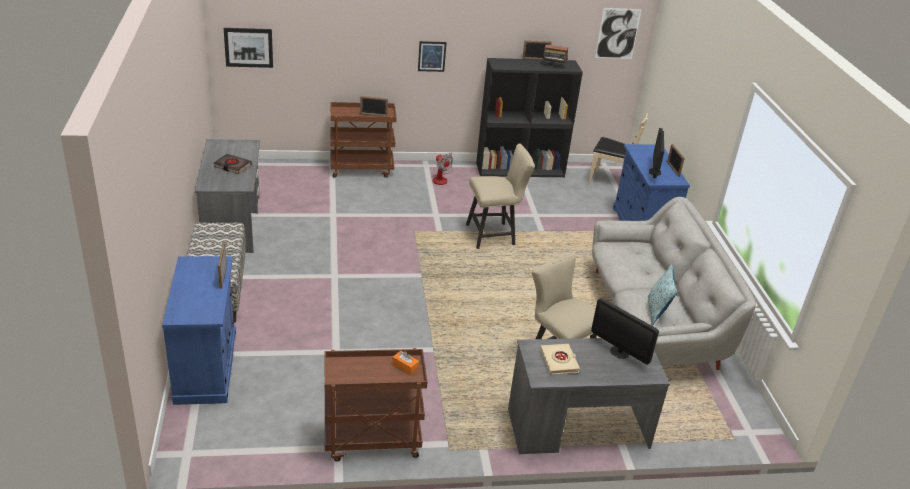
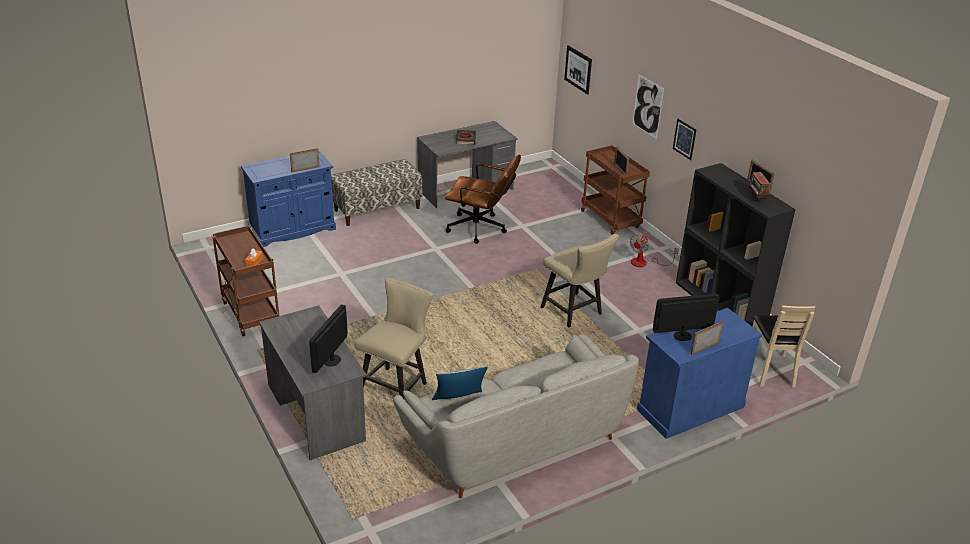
camera: 70 degrees right, 0 degrees up
beige book [540,344,580,375] -> none
picture [595,8,642,59] -> picture moved to [633,74,664,139]
none -> brown office chair [445,155,521,244]

